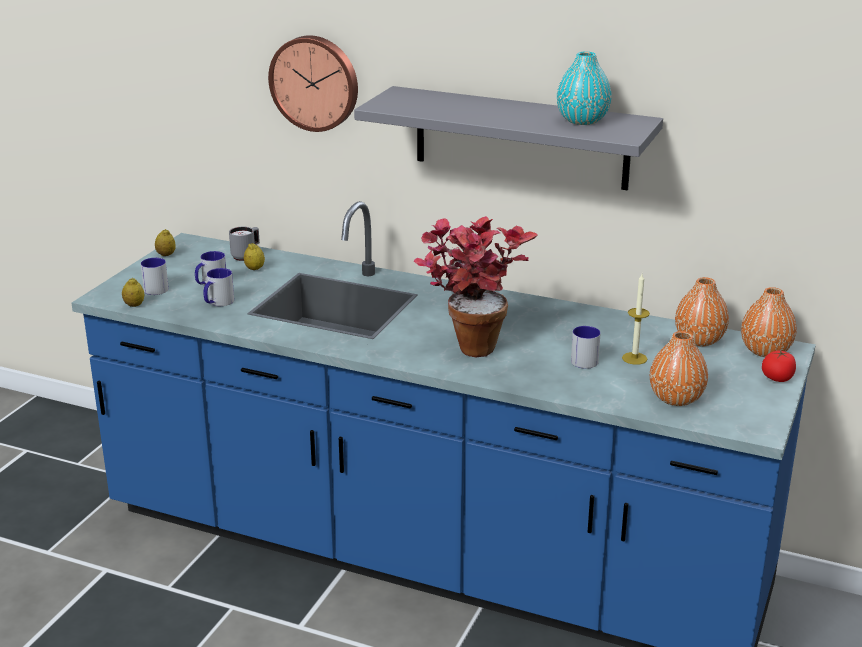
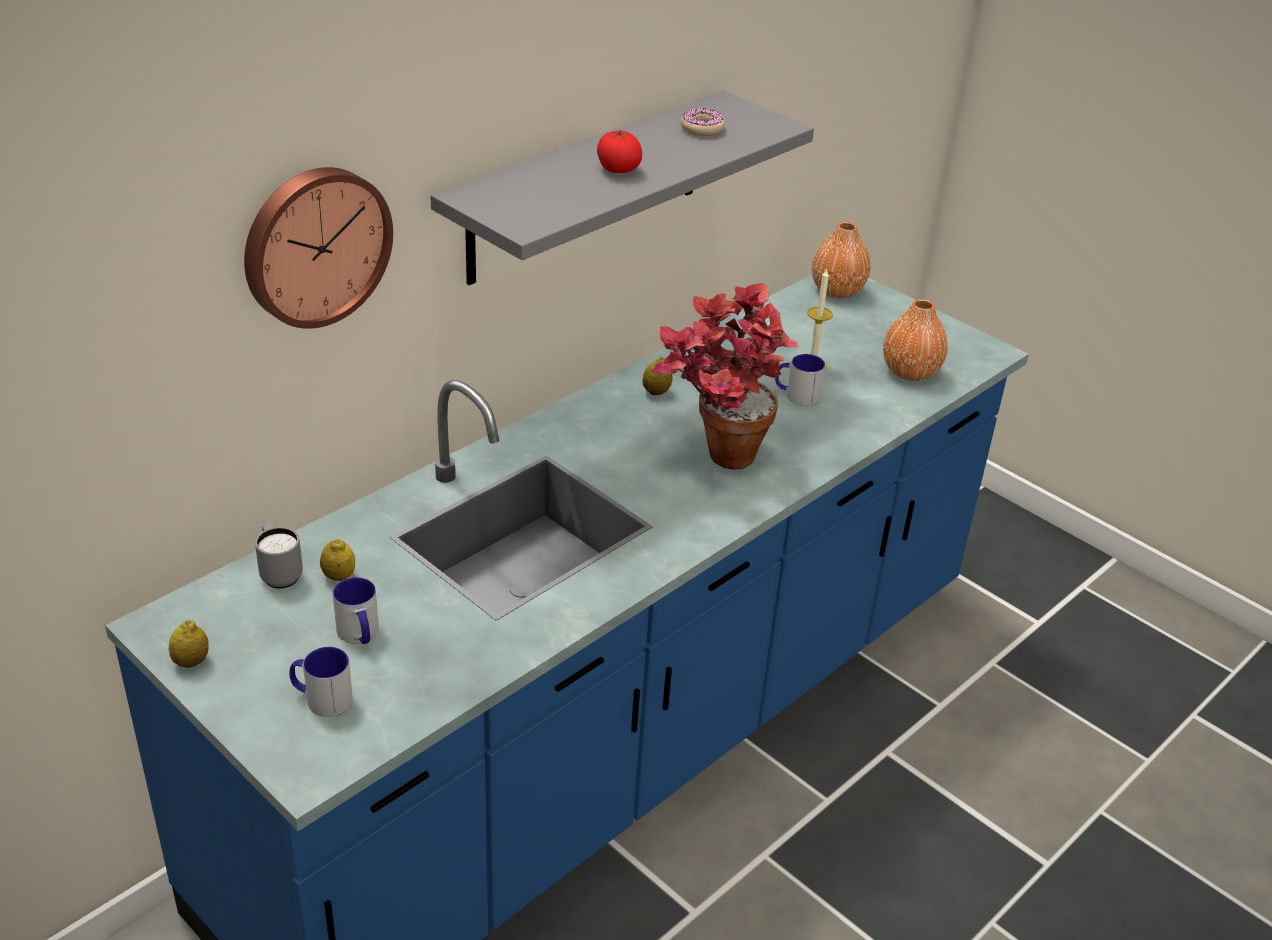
camera: 70 degrees left, 10 degrees up
lemon [122,278,145,307] -> lemon moved to [642,357,673,395]
mug [204,268,234,306] -> none
turquoise vase [557,51,612,125] -> donut [681,108,725,136]
orange vase [675,277,729,347] -> none
tomato [762,349,796,382] -> tomato moved to [597,129,642,173]

